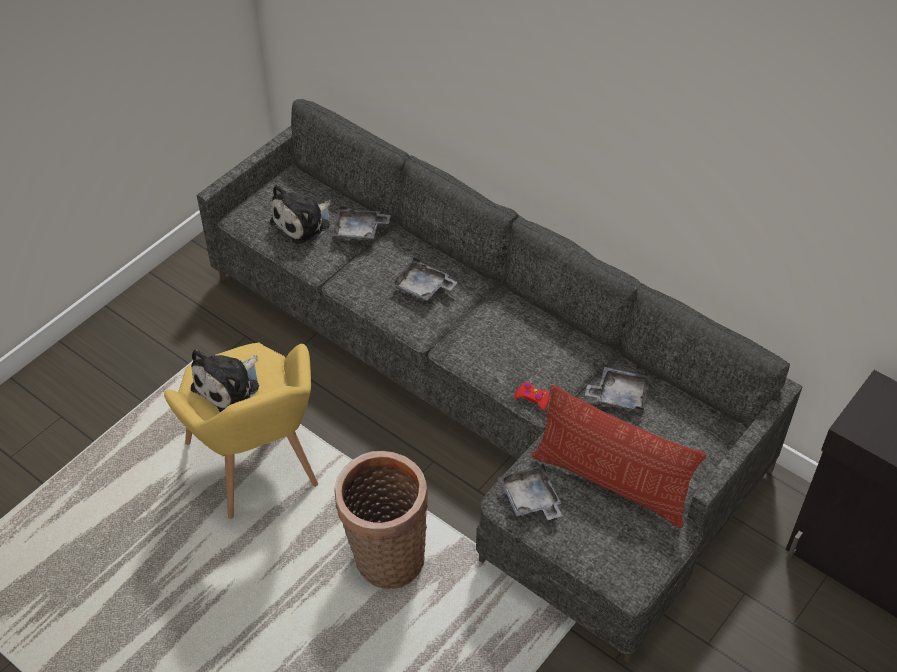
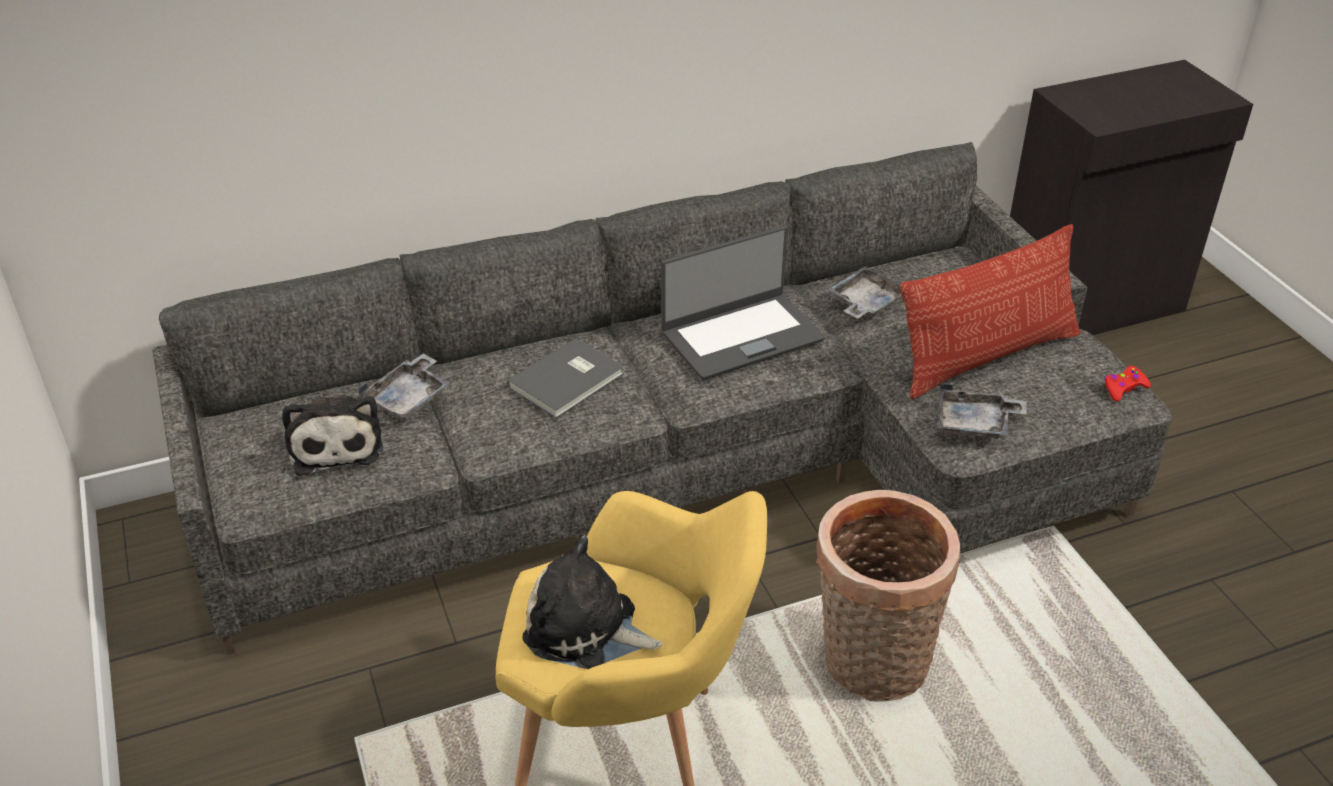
camera: 60 degrees left, 10 degrees down
plush toy [191,349,259,412] -> plush toy turned 135 degrees clockwise [522,534,662,669]
grey tray [391,257,458,301] -> grey book [507,338,624,418]
red game controller [514,382,550,411] -> red game controller moved to [1104,366,1151,402]
none -> laptop [661,226,825,380]

